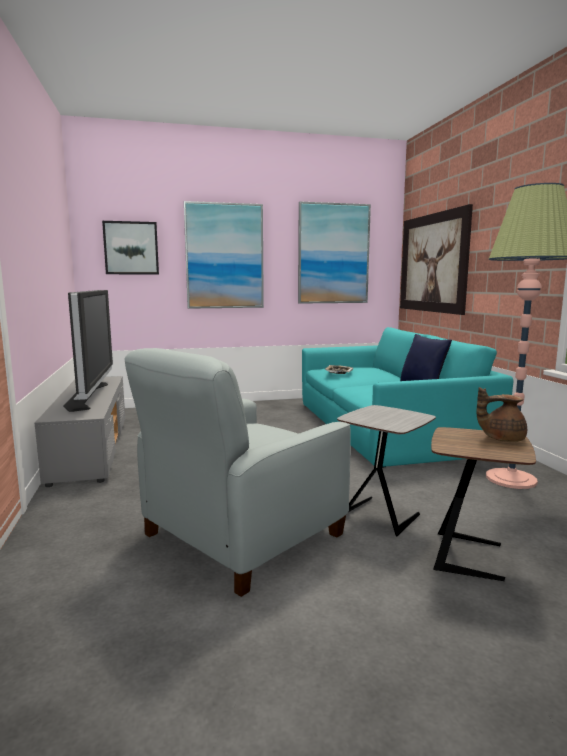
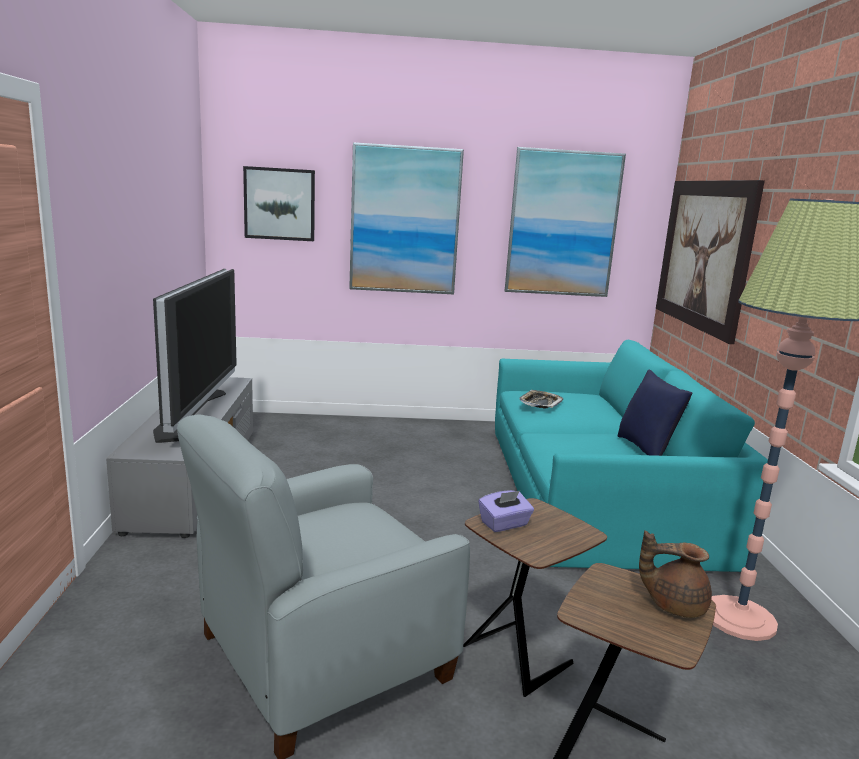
camera: 10 degrees right, 5 degrees up
grey side table [337,405,436,537] -> brown side table [463,498,607,697]
none -> purple tissue box [479,490,534,532]

